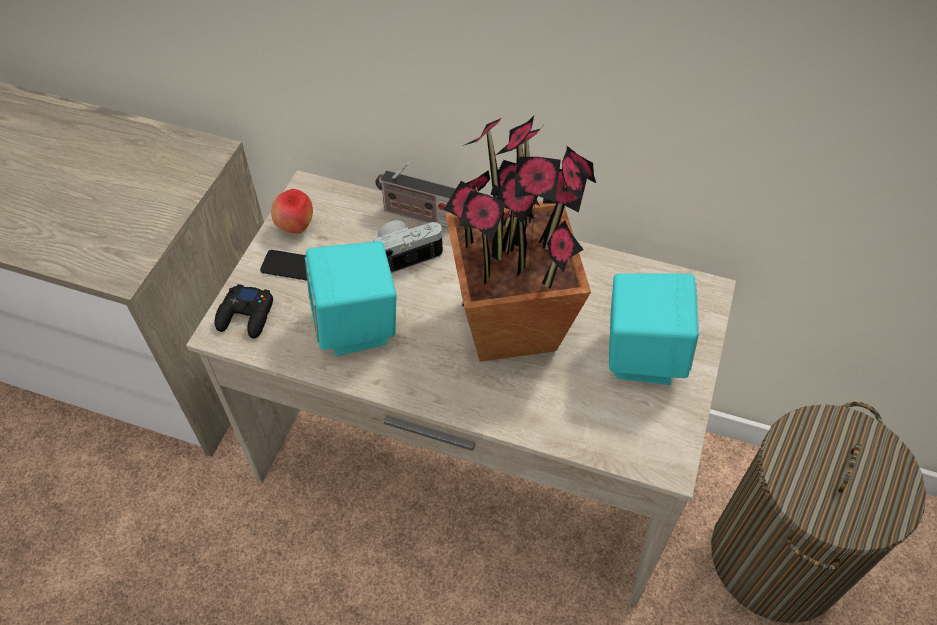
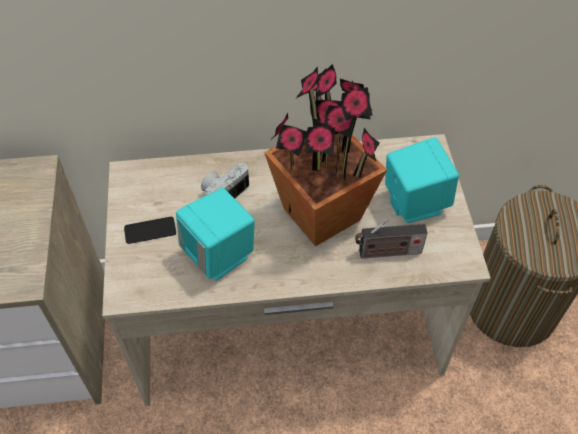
camera: 25 degrees left, 0 degrees up
black game controller [215,284,273,339] -> none
apple [271,189,313,234] -> none
radio [375,163,456,228] -> radio moved to [355,219,427,259]

